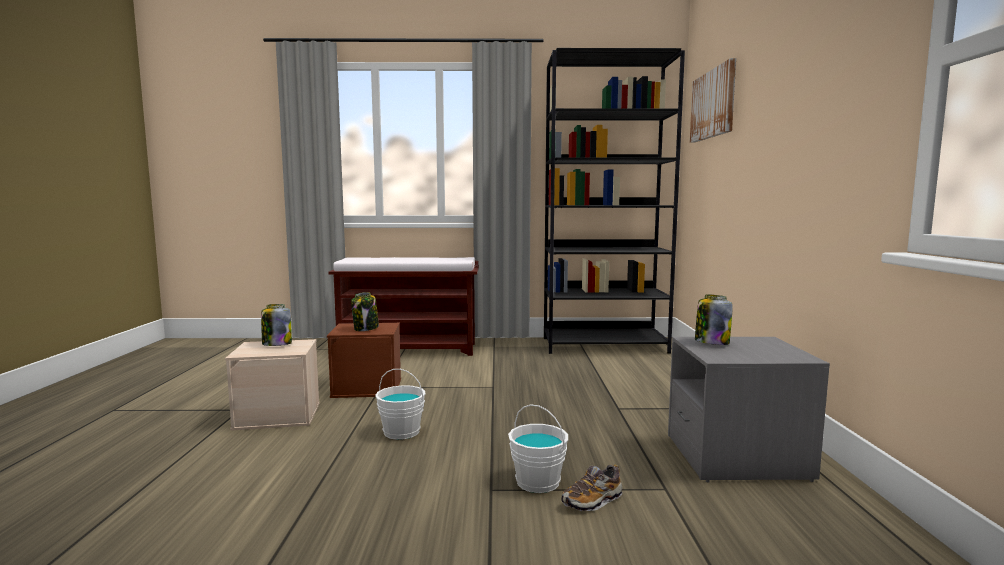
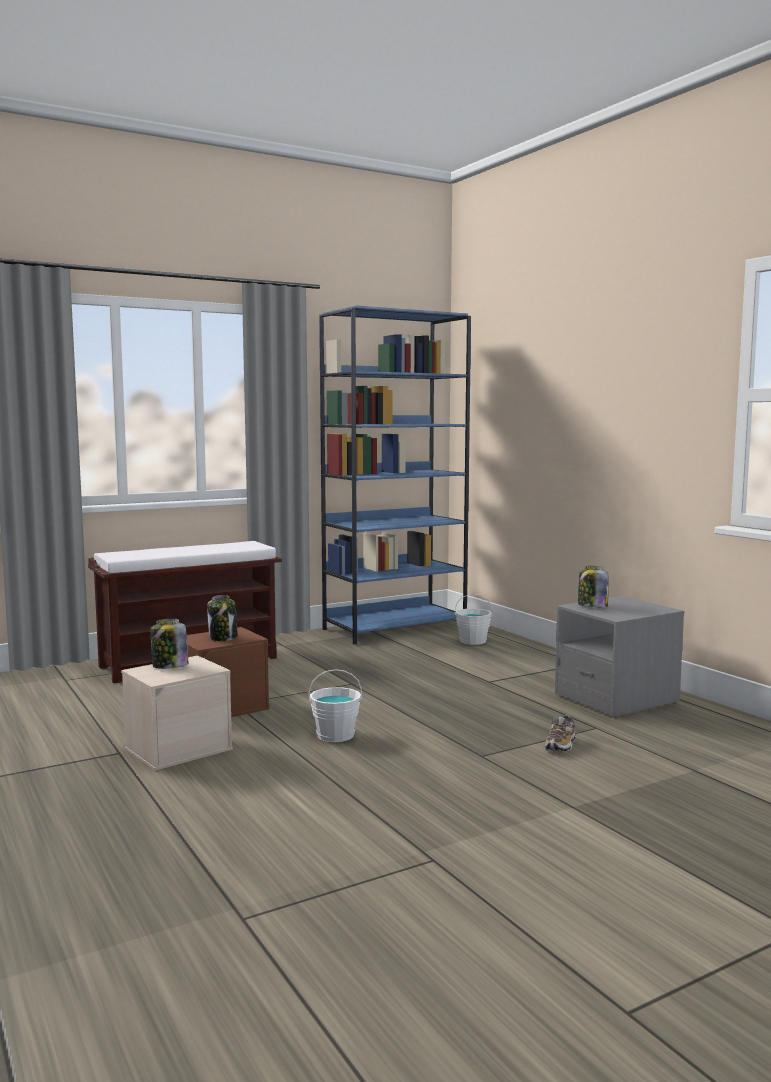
camera: 30 degrees left, 0 degrees up
white bucket [508,404,568,493] -> white bucket moved to [455,594,493,645]
black bookcase [544,48,685,354] -> blue bookcase [319,306,471,644]
picture [690,58,736,143] -> none

